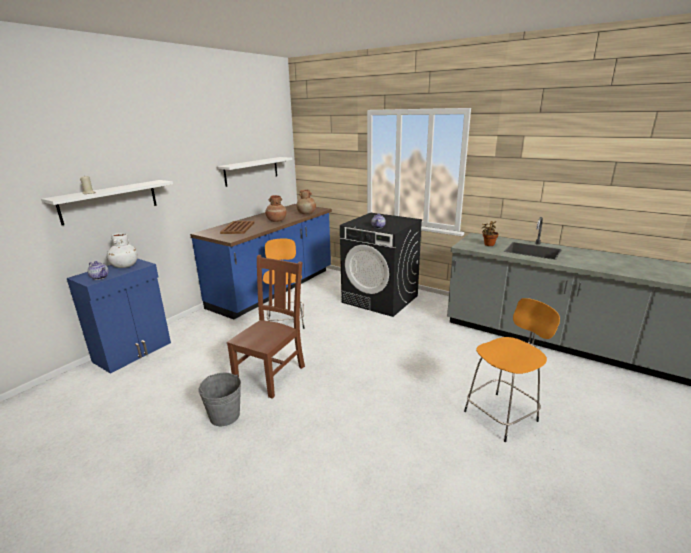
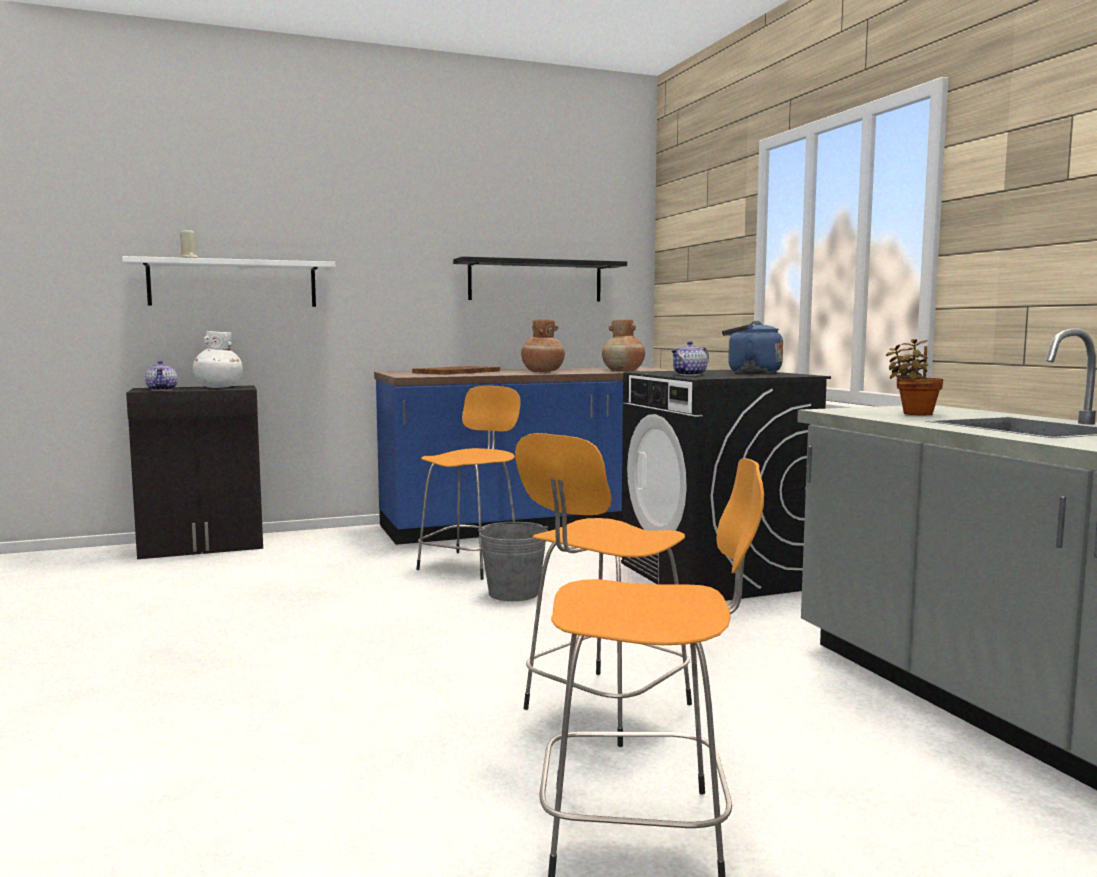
camera: 35 degrees right, 15 degrees down
blue cabinet [67,258,171,374] -> black cabinet [126,385,263,559]
grey bucket [198,373,241,426] -> grey bucket moved to [478,522,548,601]
white shelf [217,157,292,187] -> black shelf [453,256,627,302]
brown chair [227,255,305,399] -> none
none -> orange stool [515,433,692,747]
none -> blue kettle [722,321,783,374]

